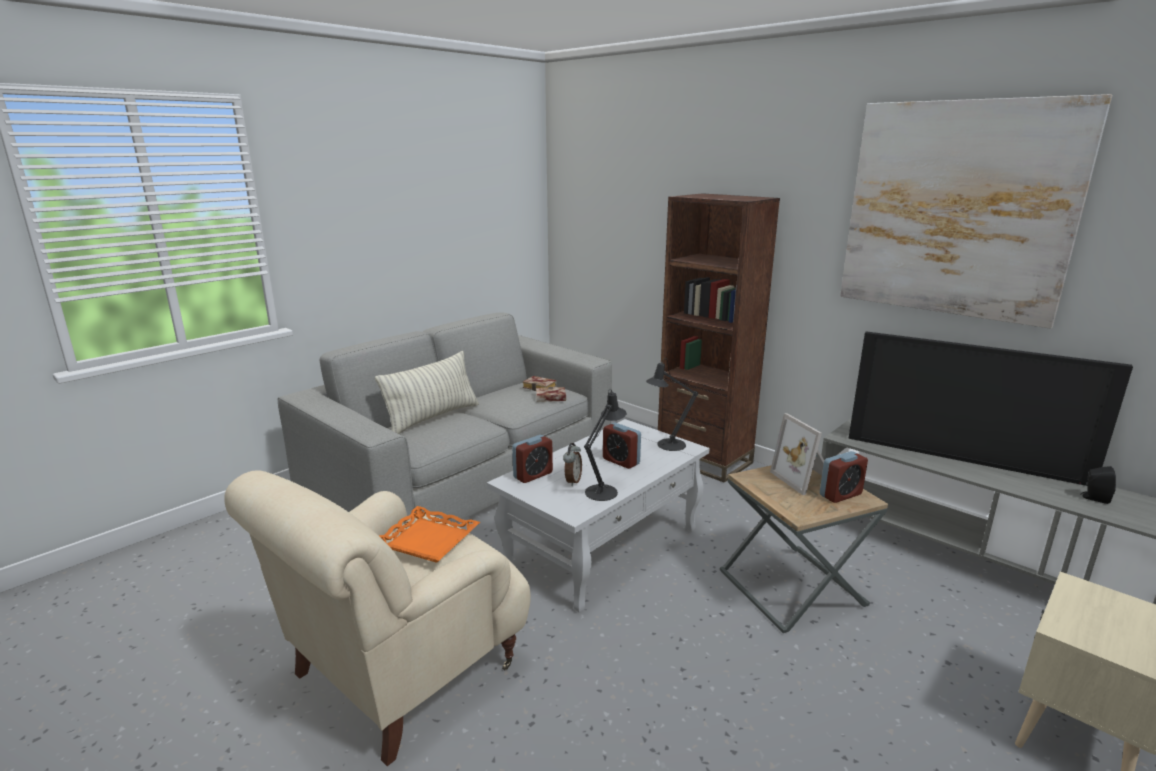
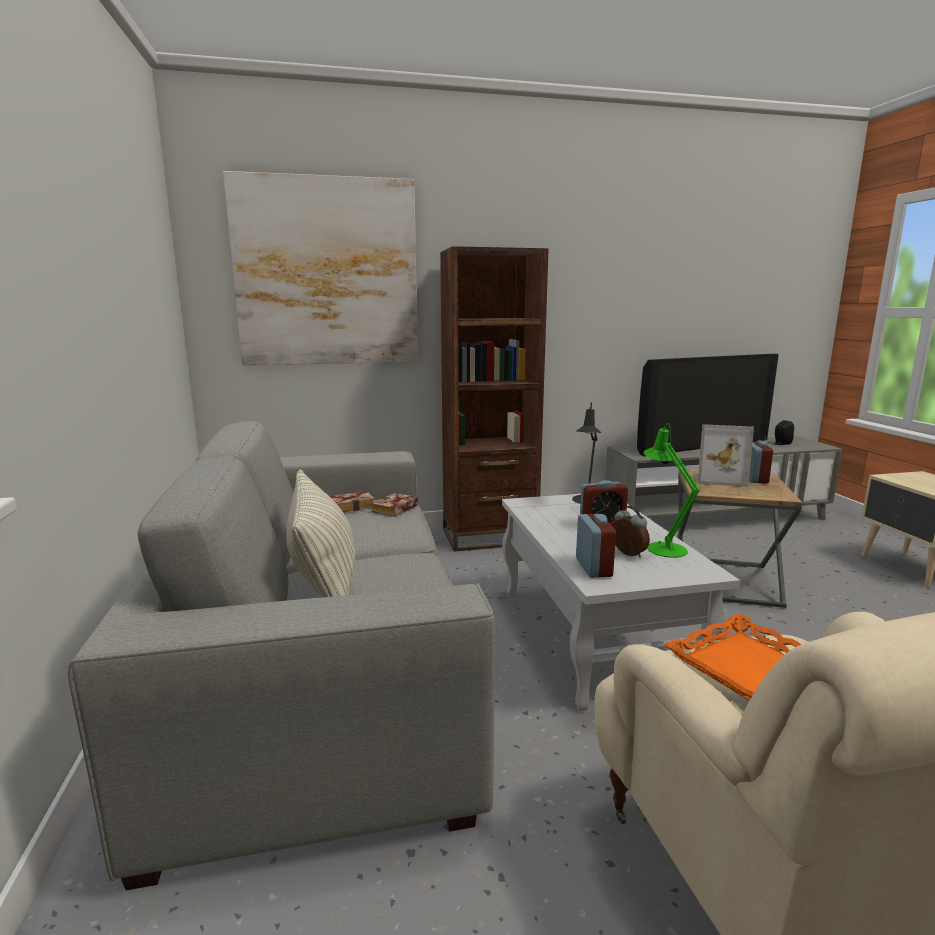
camera: 55 degrees left, 5 degrees down
black table lamp [584,389,627,501] -> green table lamp [643,423,700,558]
picture [840,94,1112,329] -> picture moved to [223,171,418,365]

